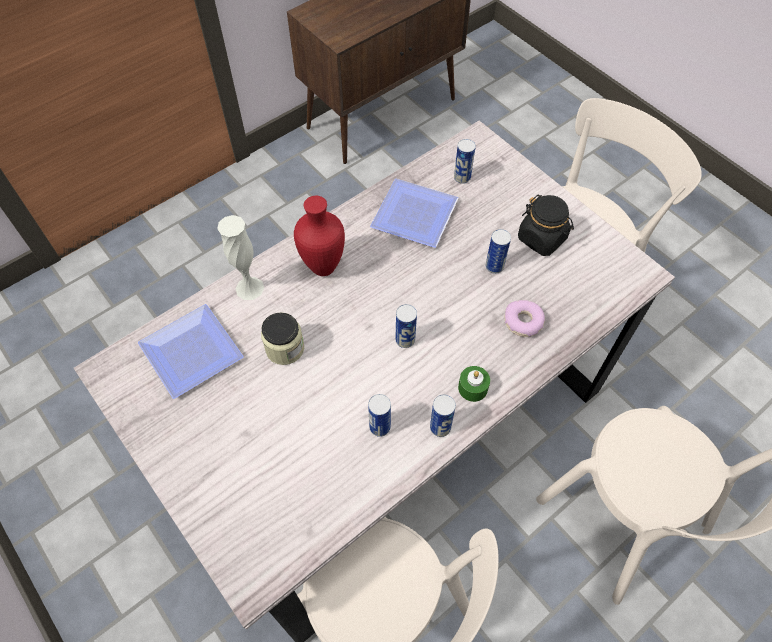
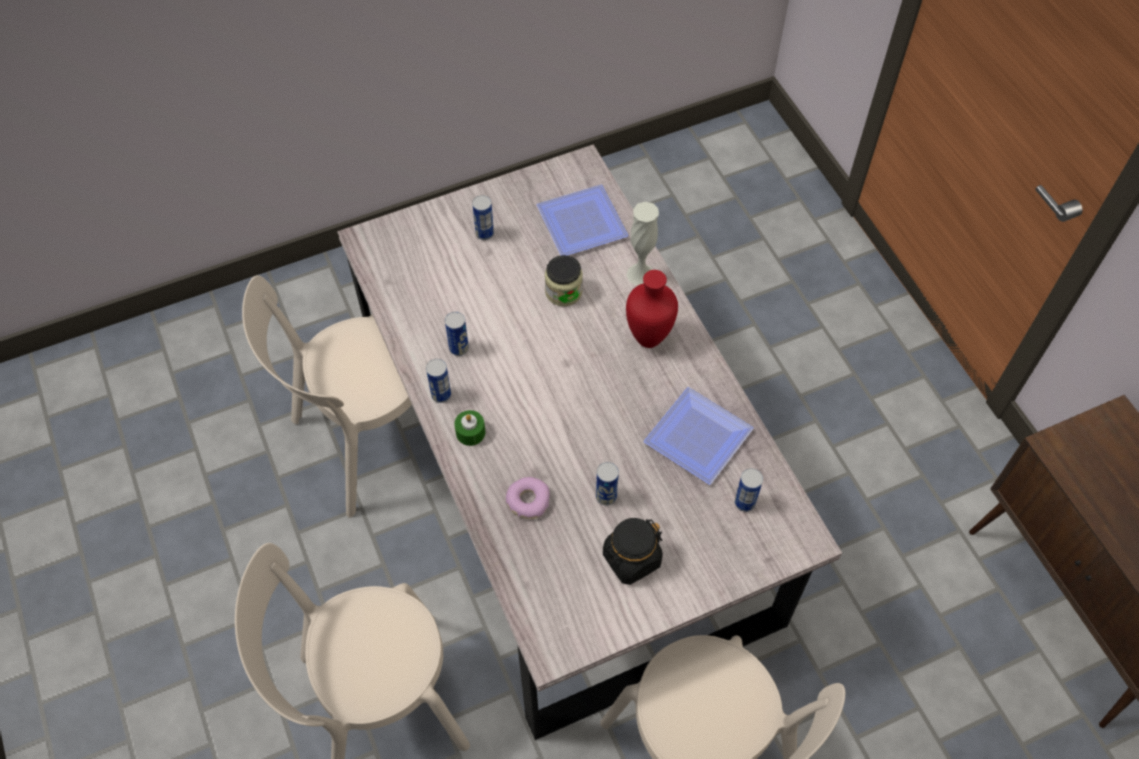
camera: 105 degrees right, 0 degrees up
can [395,304,417,348] -> can moved to [472,195,494,240]

